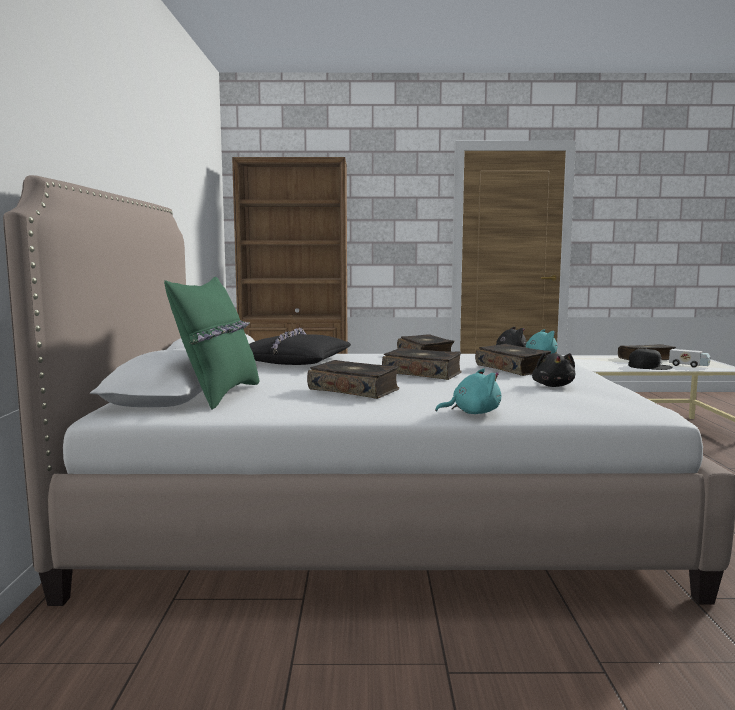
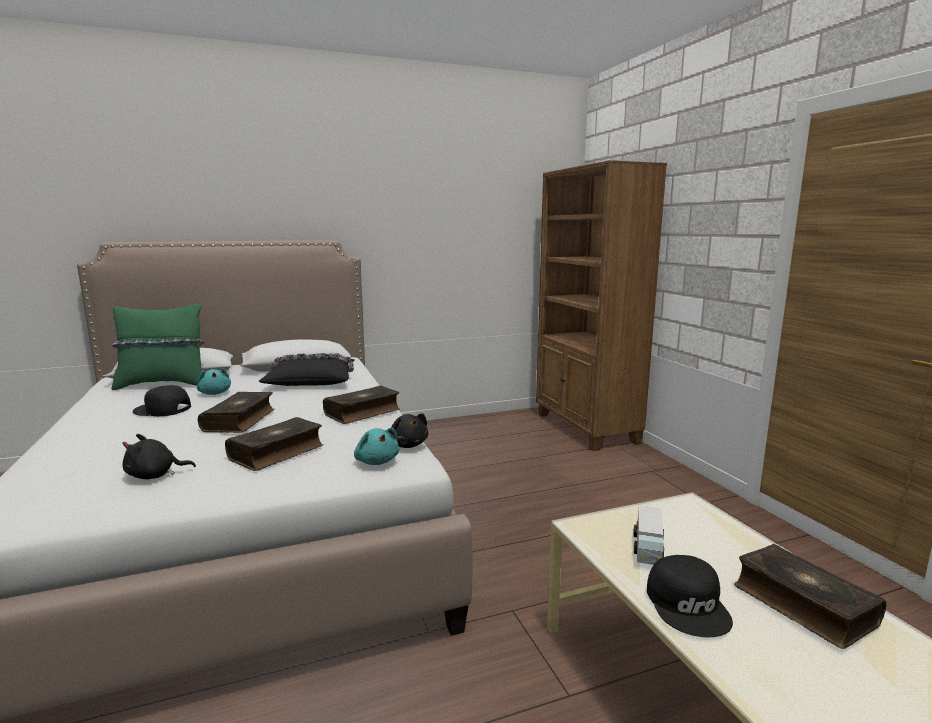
camera: 70 degrees right, 5 degrees up
book [307,360,399,399] -> black cap [133,385,191,416]
turquoise plush toy [435,368,501,414] -> turquoise plush toy moved to [197,369,231,395]
toy truck [669,349,710,368] -> toy truck moved to [633,505,664,565]

